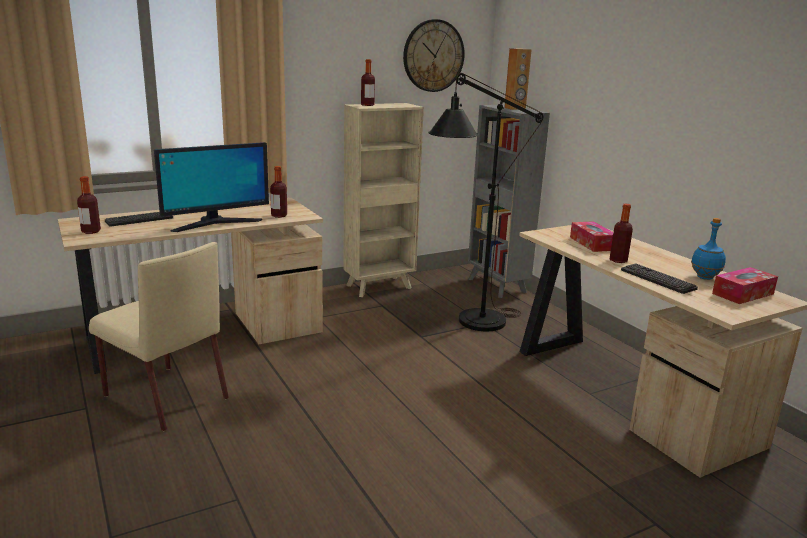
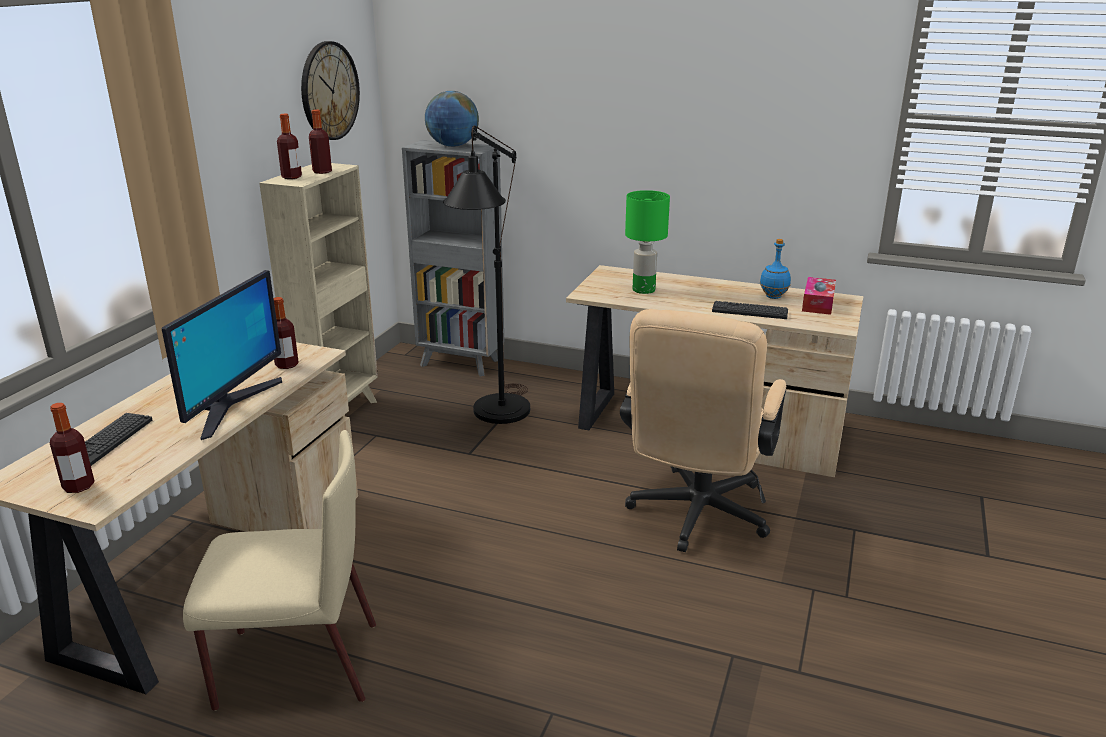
camera: 40 degrees left, 5 degrees up
brown speaker [504,48,532,110] -> globe [425,91,479,147]
tissue box [570,221,613,252] -> green table lamp [625,190,670,294]
bottle [610,204,633,263] -> bottle moved to [309,109,332,174]
none -> beige office chair [620,309,786,552]

